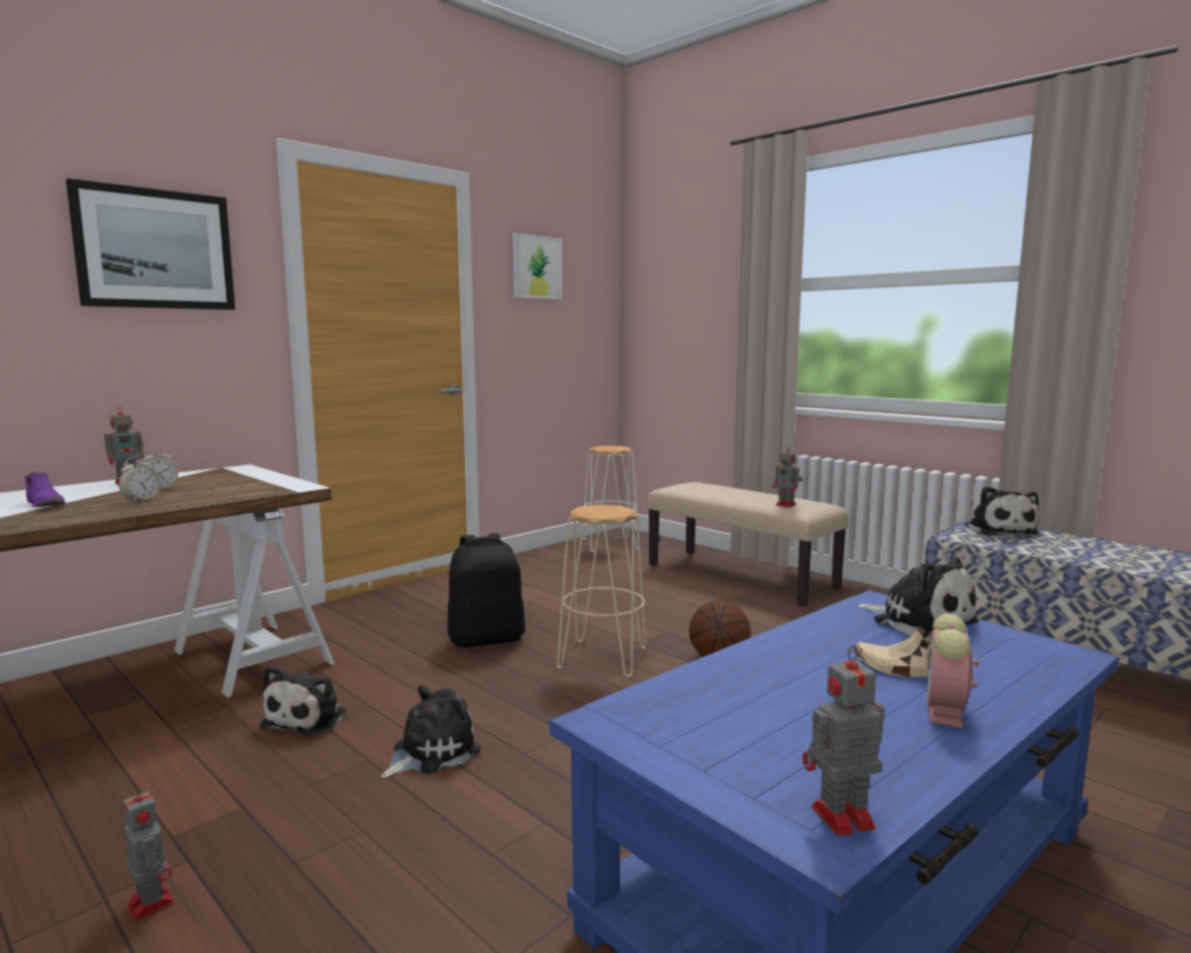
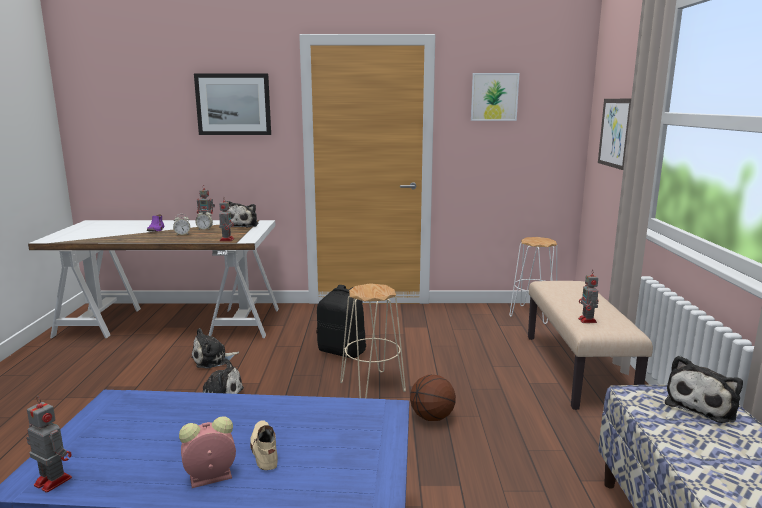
camera: 45 degrees right, 5 degrees up
toy robot [123,785,175,921] -> toy robot moved to [219,197,234,241]
plush toy [856,557,979,636] -> plush toy moved to [225,201,258,227]
none -> picture [598,99,631,170]

